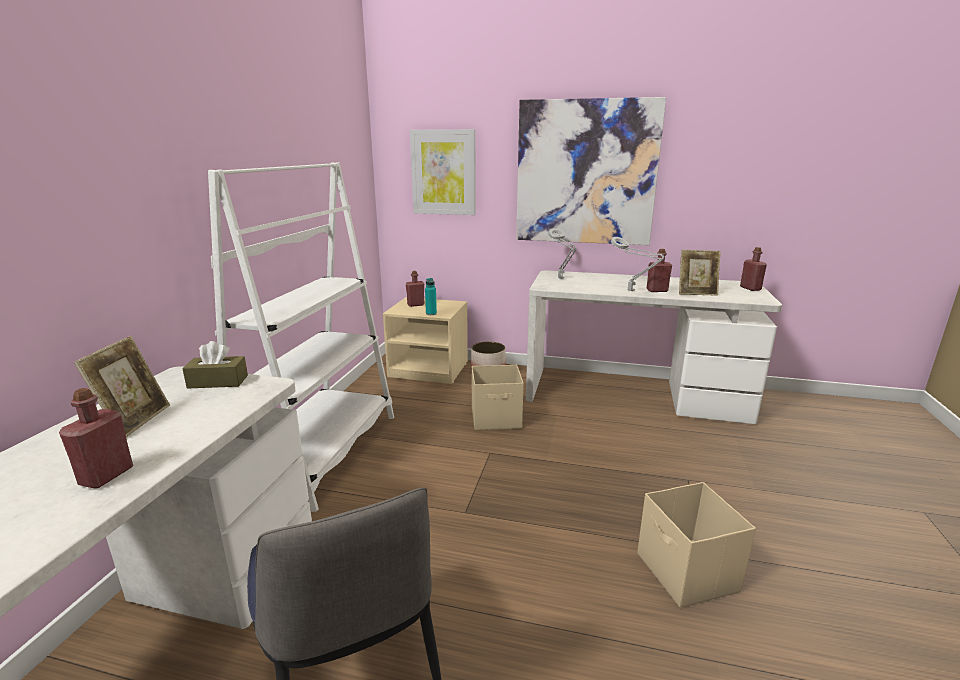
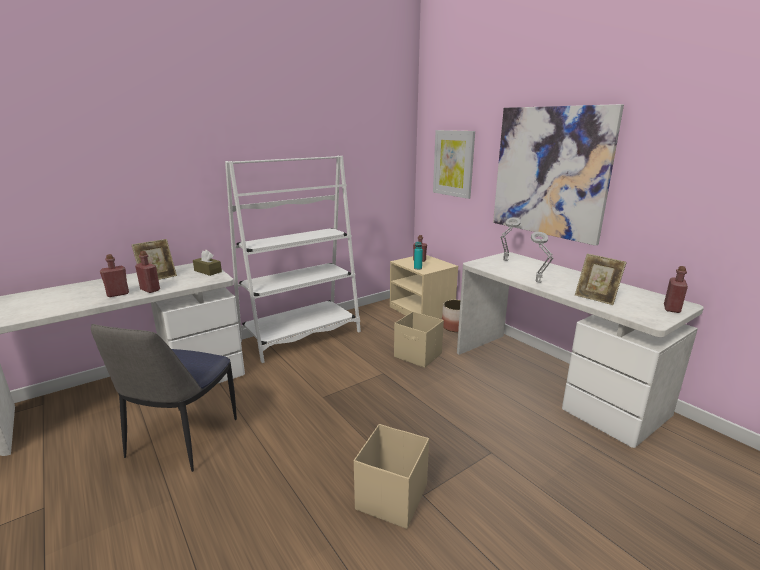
camera: 40 degrees right, 0 degrees up
red bottle [647,249,672,292] -> red bottle moved to [135,251,160,293]

